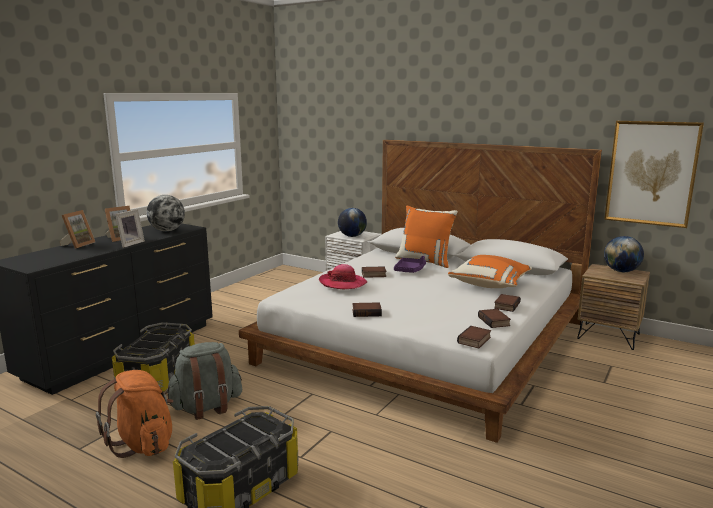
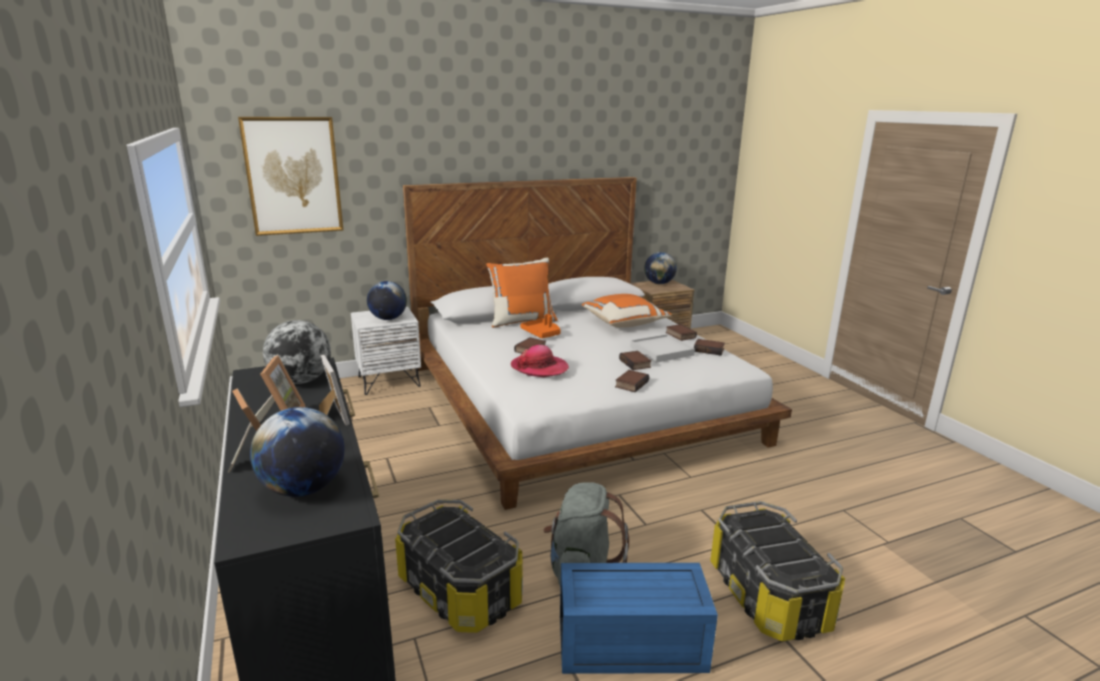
camera: 55 degrees left, 5 degrees up
orange backpack [96,370,173,458] -> blue storage box [560,563,718,674]
purple tray [394,256,426,273] -> orange tray [520,314,561,338]
book [457,326,491,349] -> book moved to [619,351,652,370]
picture [604,121,704,228] -> picture moved to [238,117,343,236]
none -> globe [250,407,345,497]
none -> white tray [630,334,695,363]

